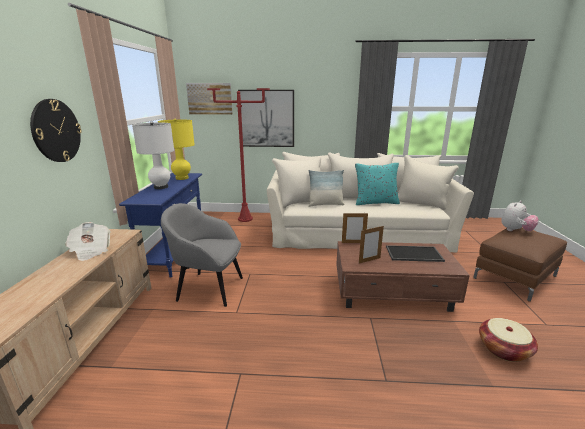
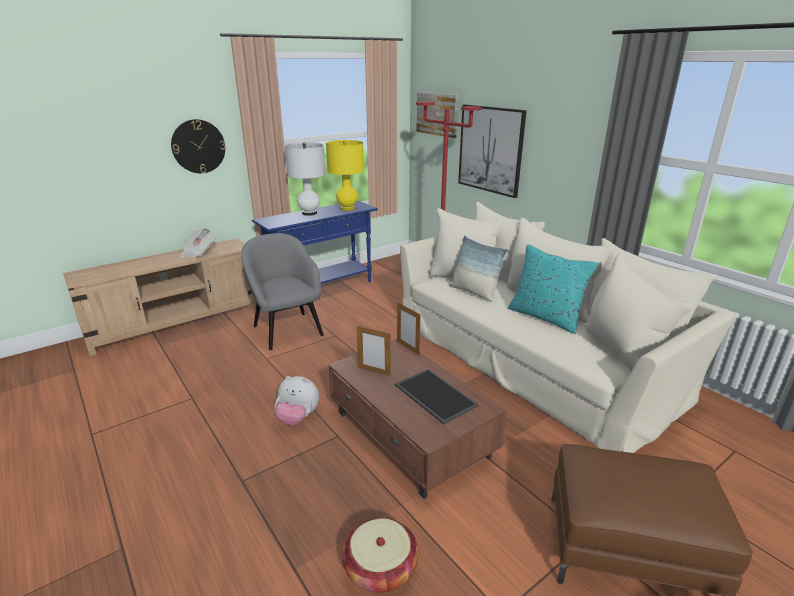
camera: 50 degrees right, 5 degrees up
plush toy [501,201,539,231] -> plush toy moved to [275,376,319,425]

